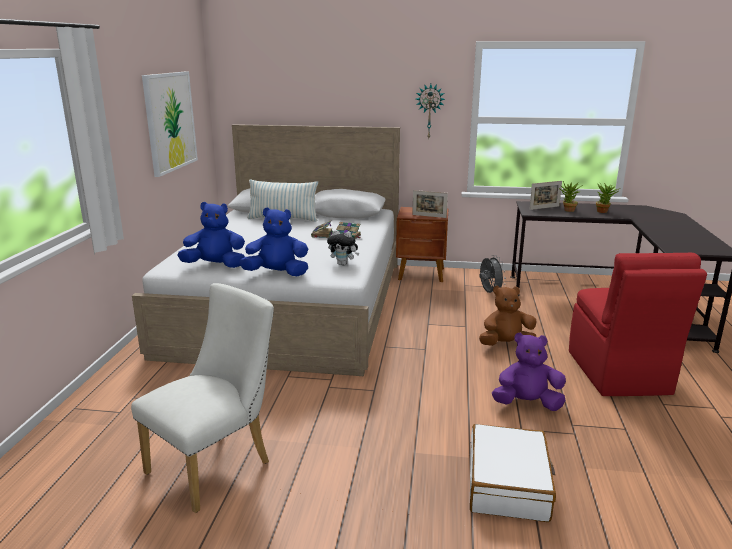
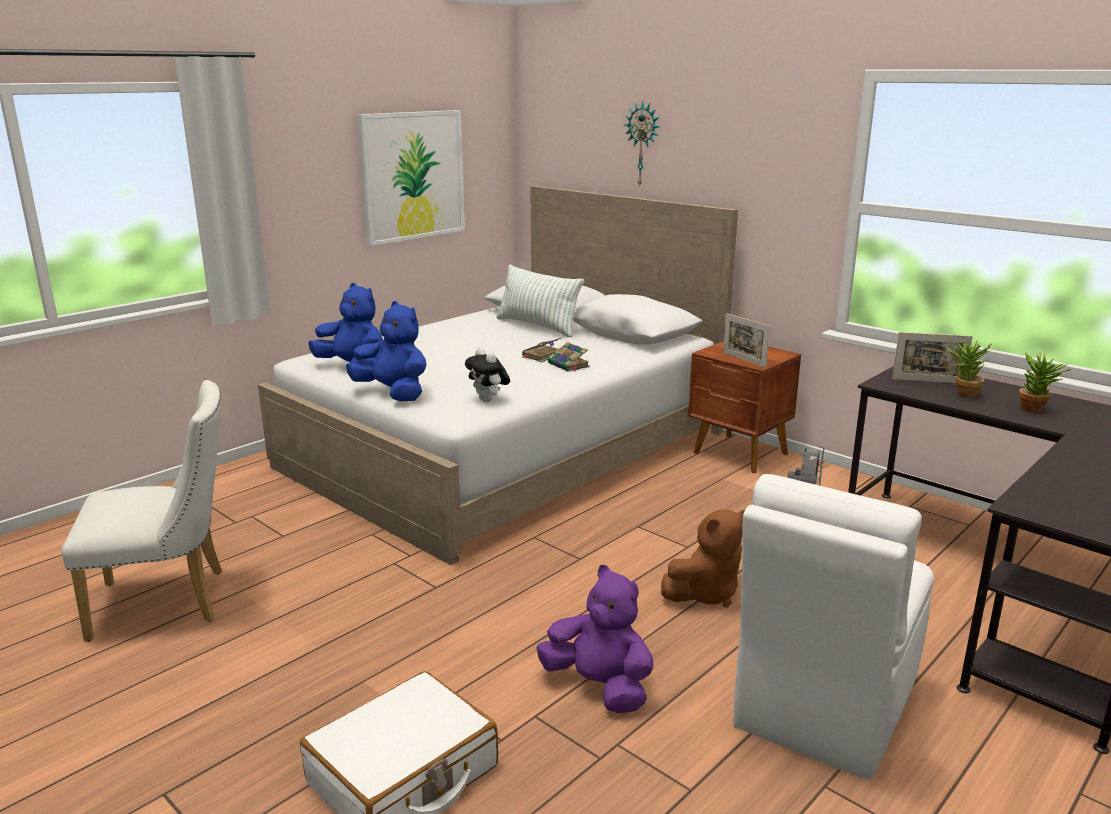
camera: 35 degrees right, 0 degrees up
wall clock [416,84,445,138] -> wall clock moved to [624,102,660,187]
brown plush toy [479,285,536,346] -> brown plush toy turned 120 degrees clockwise [661,509,745,607]
red chair [569,253,707,396] -> white chair [733,474,934,780]

